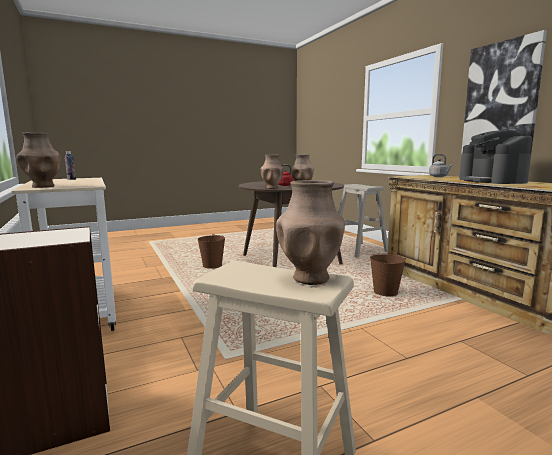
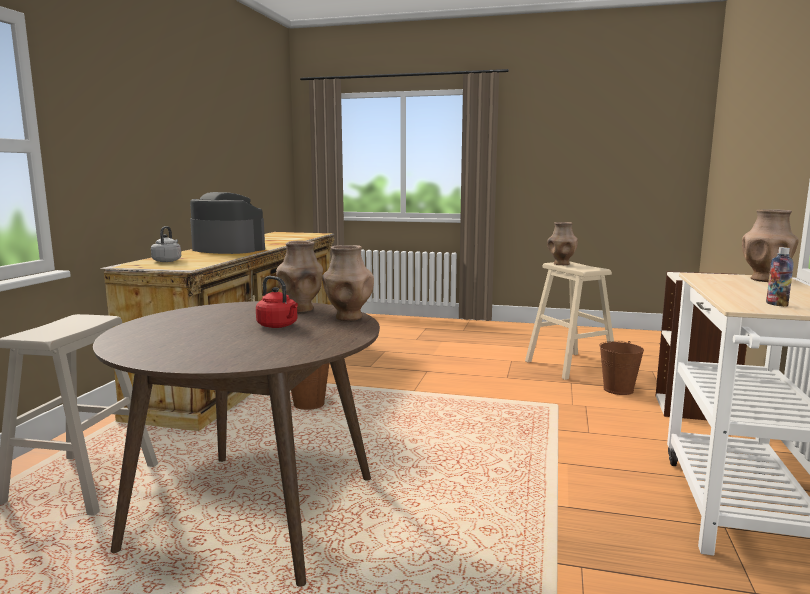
camera: 140 degrees left, 0 degrees up
brown bucket [198,235,225,269] -> brown bucket moved to [599,341,644,395]
coffee machine [459,130,532,184] -> coffee machine turned 90 degrees counterclockwise [190,192,265,254]
picture [461,30,547,155] -> none

